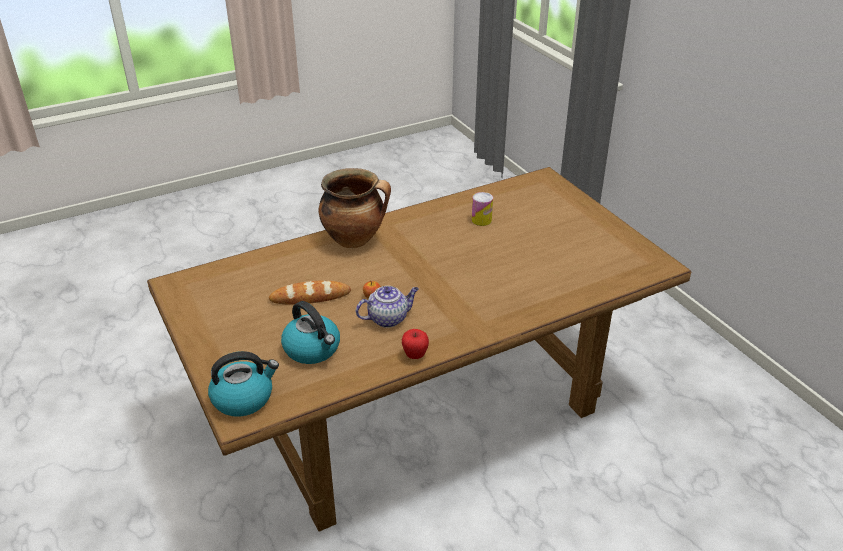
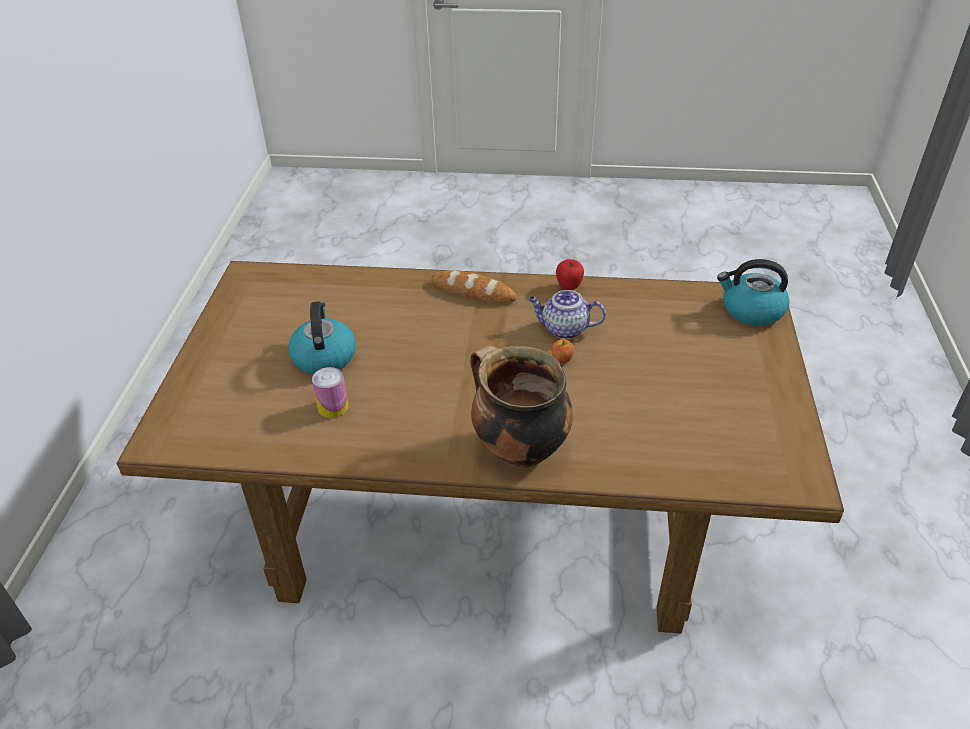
camera: 145 degrees left, 5 degrees up
bread [269,280,351,305] -> bread moved to [431,270,517,303]
kettle [281,301,340,364] -> kettle moved to [288,301,356,374]

